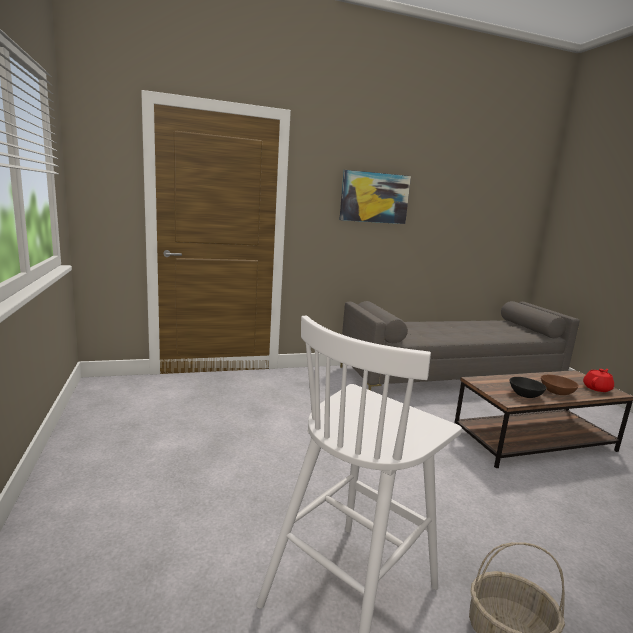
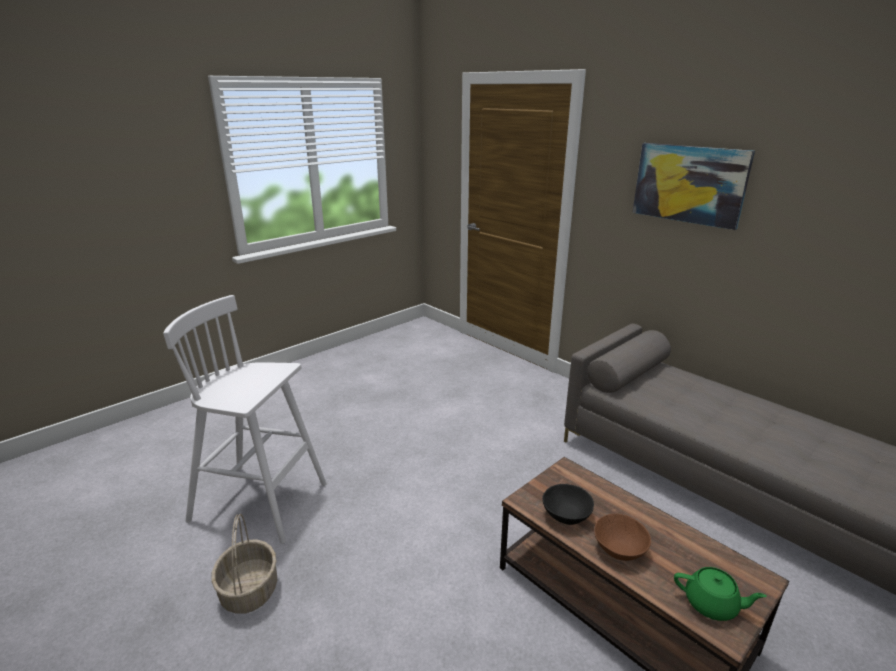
camera: 65 degrees right, 10 degrees up
red teapot [583,369,614,392] -> green teapot [674,567,767,621]

